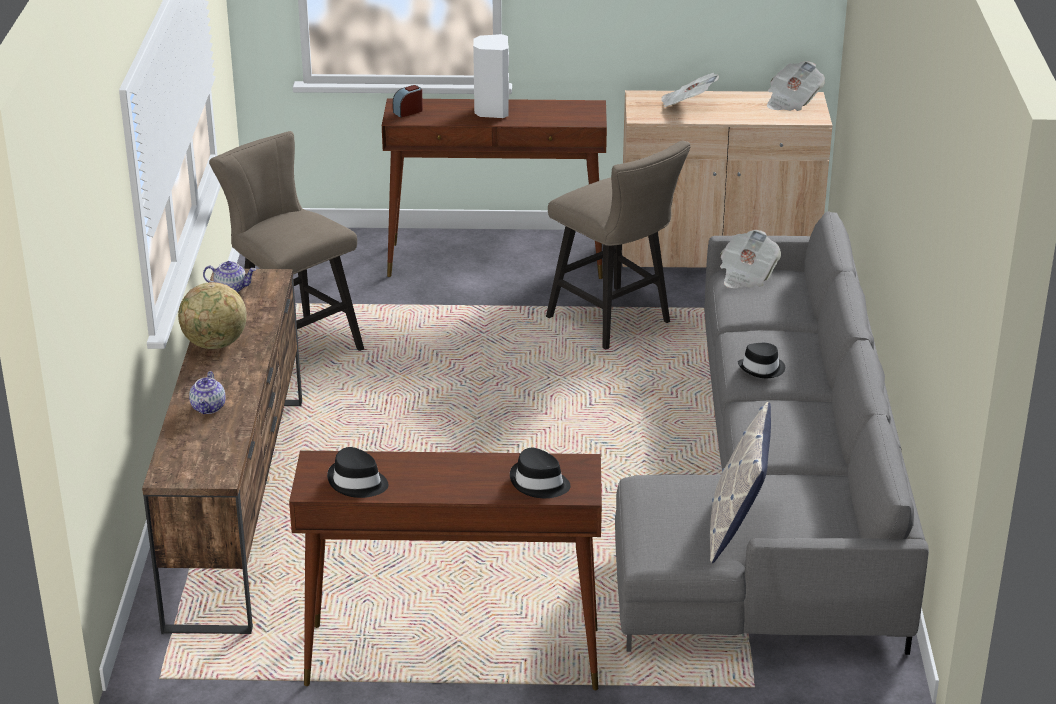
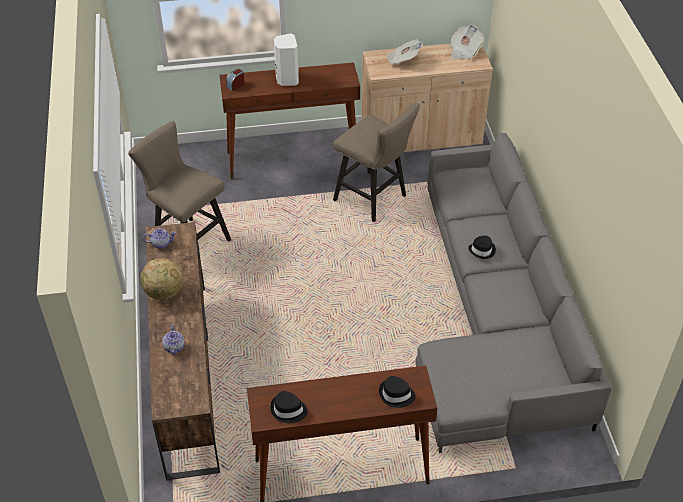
camera: 10 degrees left, 15 degrees up
pillow [710,402,771,563] -> none
newspaper [720,230,781,288] -> none

